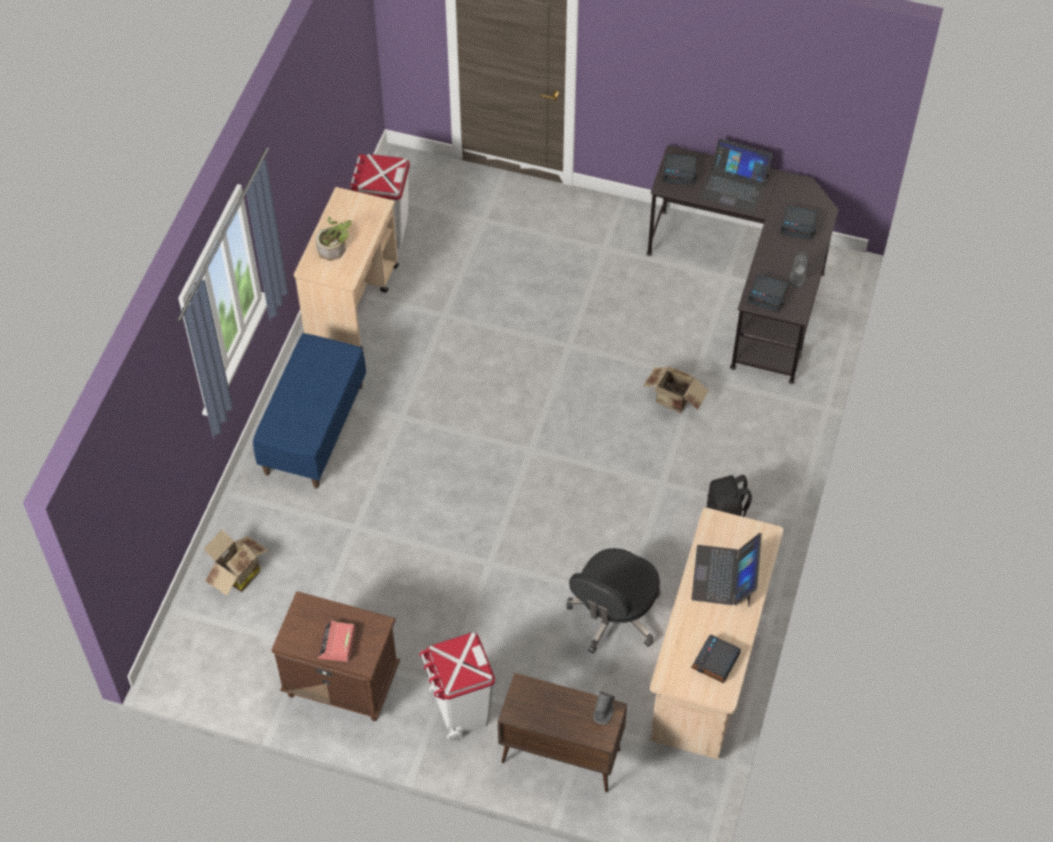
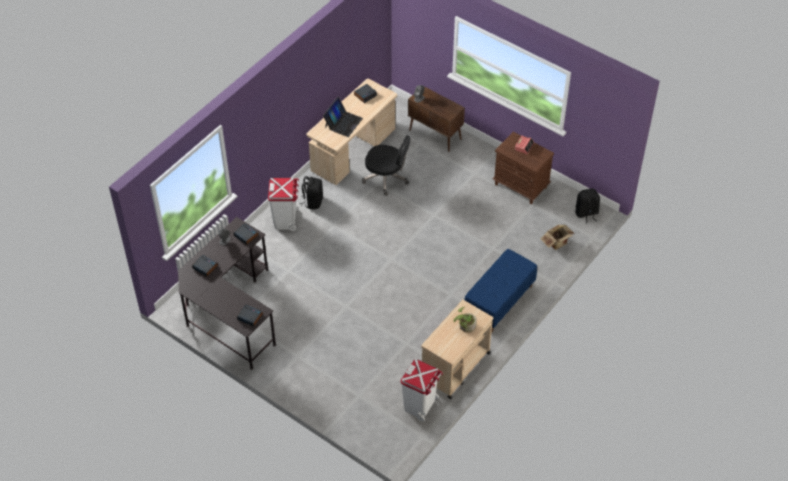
camera: 160 degrees left, 5 degrees down
white trash can [419,632,495,741] -> white trash can moved to [268,178,299,231]
black office chair [566,548,661,654] -> black office chair turned 60 degrees clockwise [362,135,411,196]
cardboard box [643,367,709,413] -> none
laptop [699,138,772,213] -> none
none -> black backpack [575,188,600,224]

